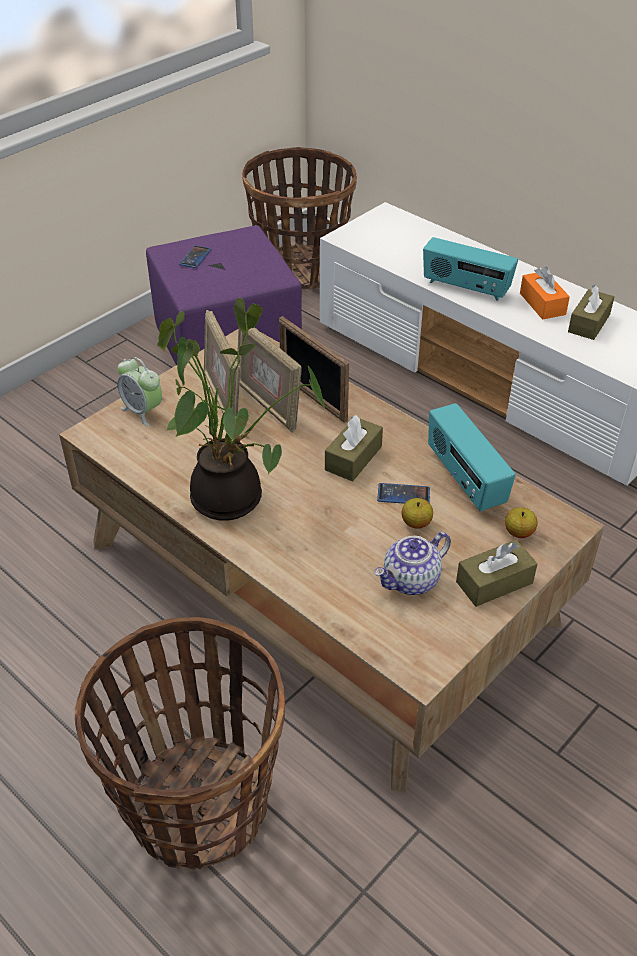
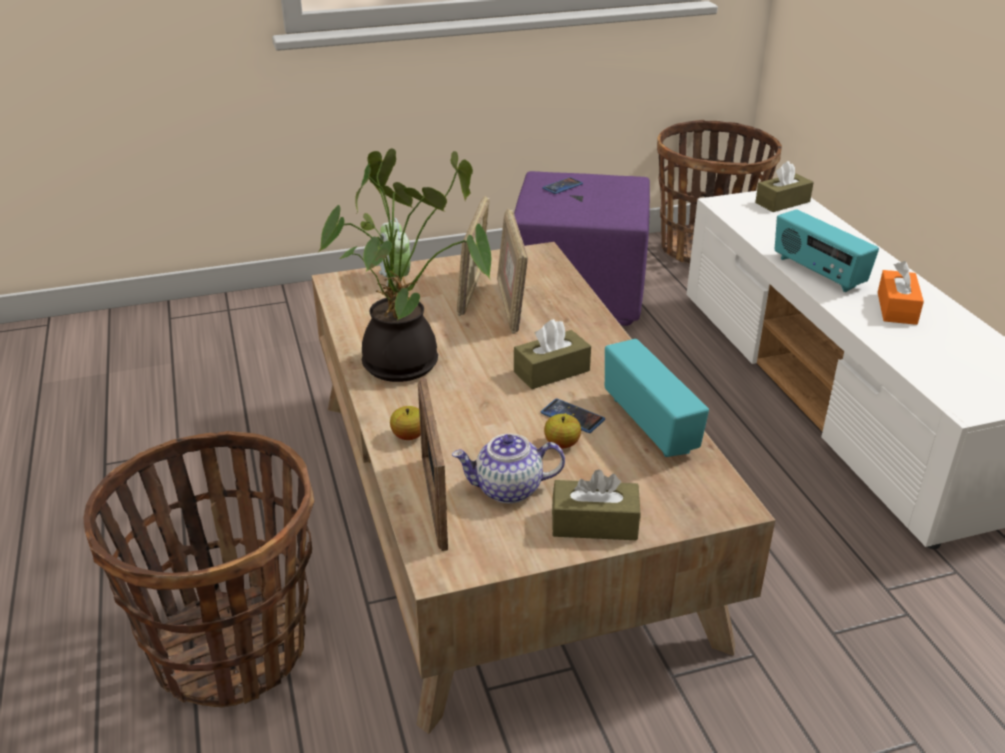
camera: 30 degrees right, 10 degrees down
picture frame [279,316,349,423] -> picture frame moved to [418,378,448,551]
radio [428,403,516,512] -> radio turned 150 degrees clockwise [605,339,709,457]
apple [505,507,538,538] -> apple moved to [390,406,421,440]
brown tissue box [568,285,614,340] -> brown tissue box moved to [755,161,814,212]

